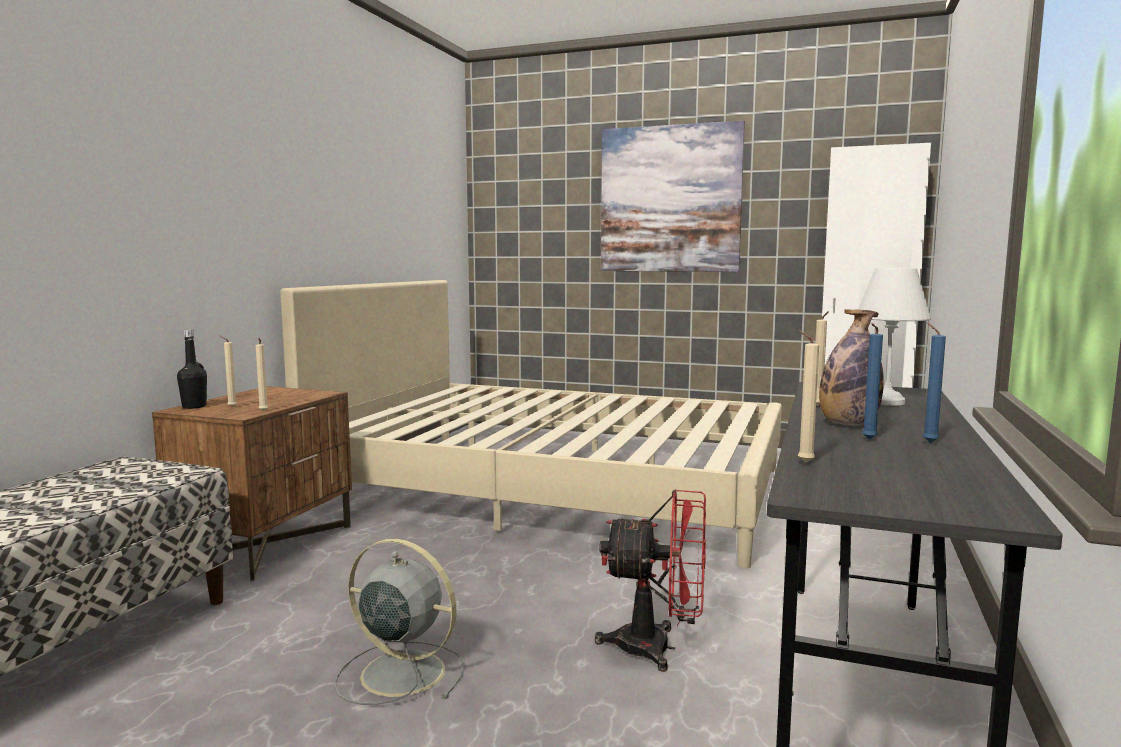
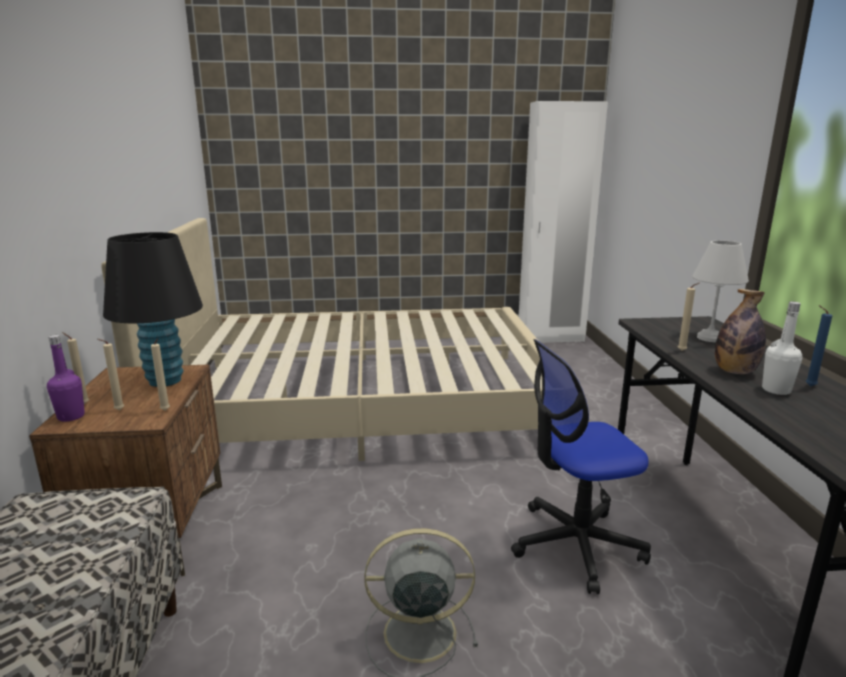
camera: 25 degrees left, 10 degrees up
black bottle [177,329,207,409] -> purple bottle [47,335,85,422]
red fan [595,489,706,672] -> office chair [511,339,651,594]
picture [601,120,745,272] -> none
beige candle [798,330,819,463] -> beige candle moved to [62,332,89,404]
blue candle [862,323,883,440] -> white bottle [762,301,802,395]
none -> black table lamp [103,232,203,387]

